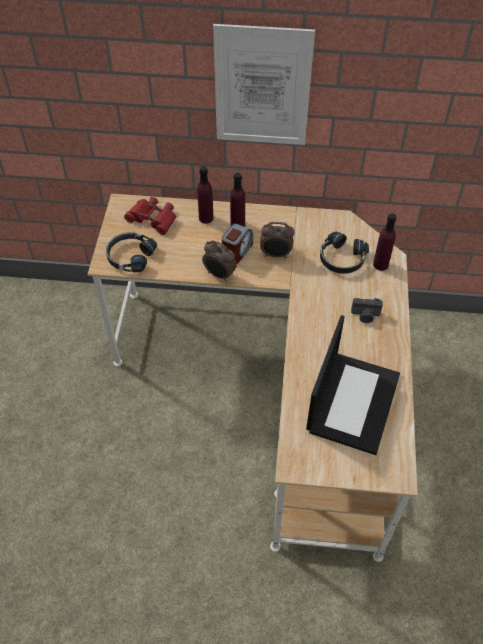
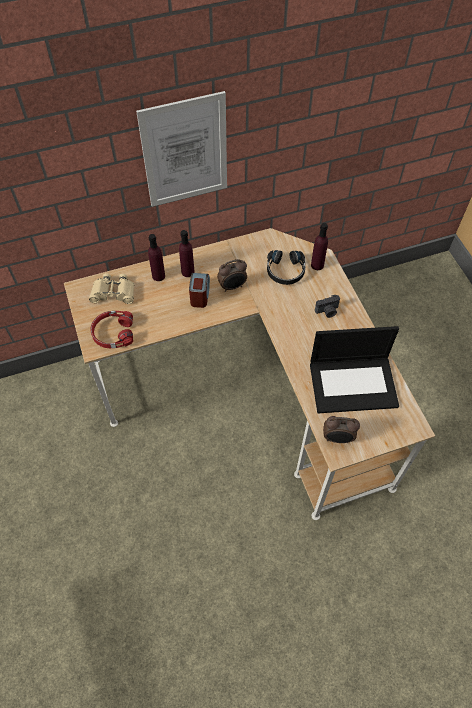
camera: 25 degrees left, 5 degrees up
black headphones [106,232,157,273] -> red headphones [90,311,133,348]
red binoculars [124,197,176,235] -> beige binoculars [89,273,134,304]
alarm clock [202,240,237,282] -> alarm clock moved to [323,416,360,443]
laptop [306,315,400,455] -> laptop turned 90 degrees clockwise [310,326,399,413]

